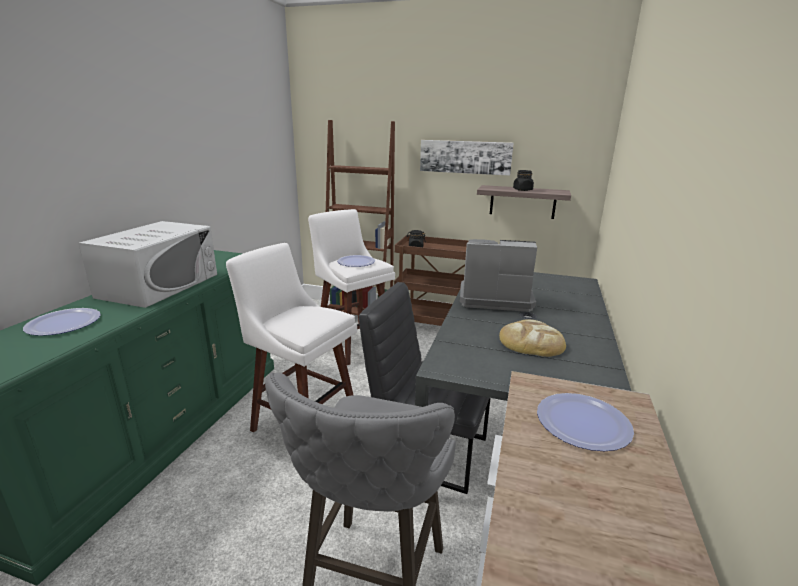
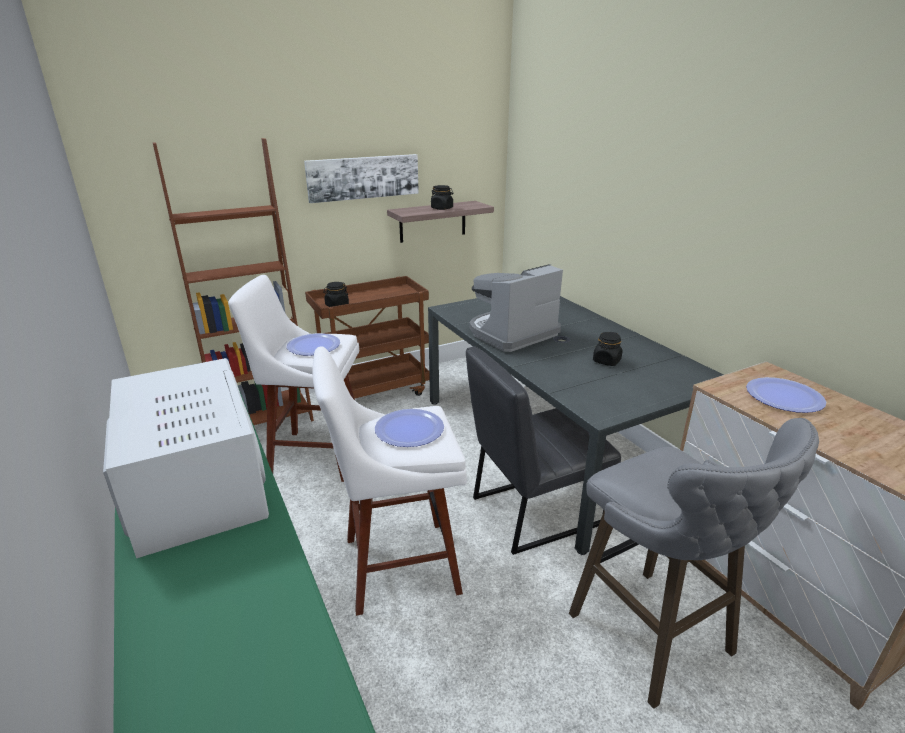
camera: 45 degrees left, 5 degrees up
plate [23,308,101,336] -> plate moved to [375,409,444,447]
bread [499,319,566,357] -> black jar [593,332,623,366]

